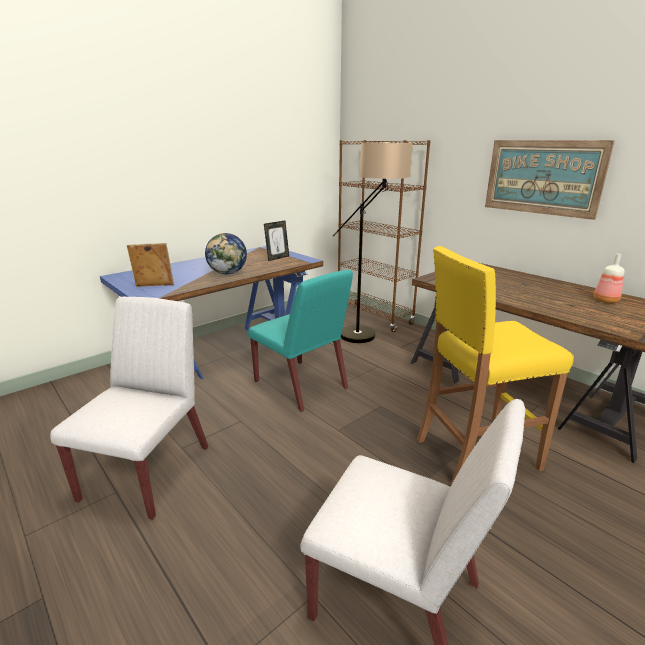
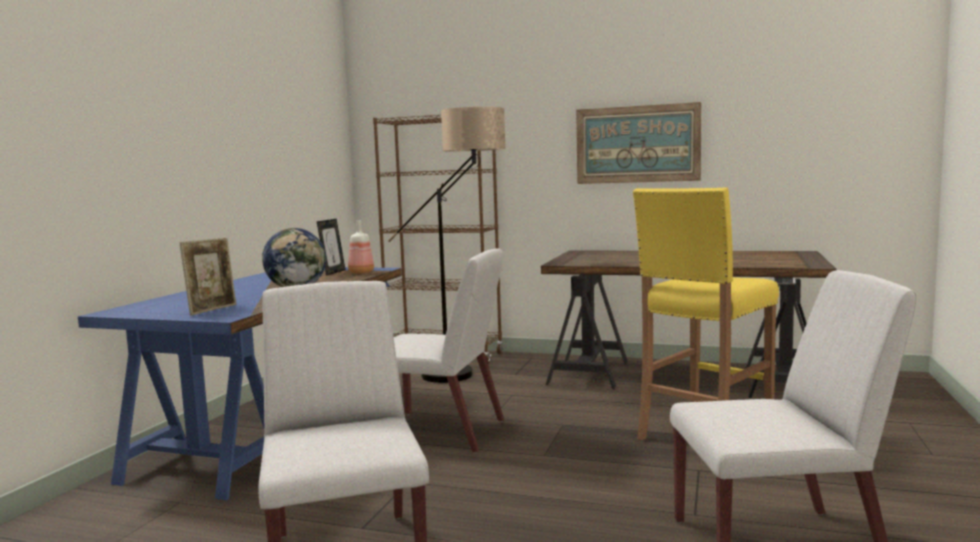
camera: 30 degrees left, 15 degrees down
picture frame [127,243,174,287] -> picture frame turned 150 degrees clockwise [180,238,236,315]
turquoise chair [248,270,353,412] -> white chair [394,248,504,453]
bottle [593,254,624,303] -> bottle moved to [348,220,374,274]

